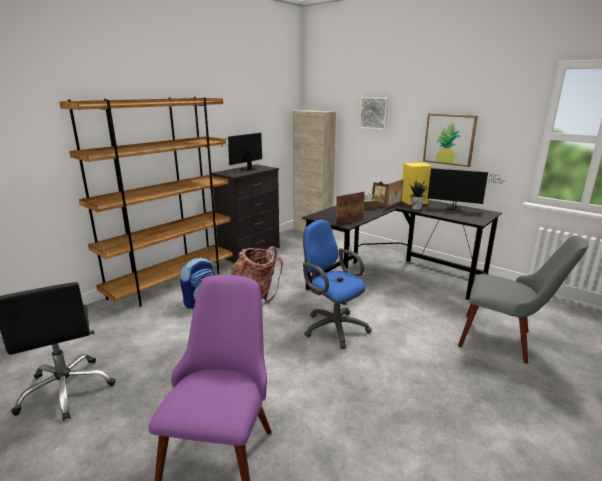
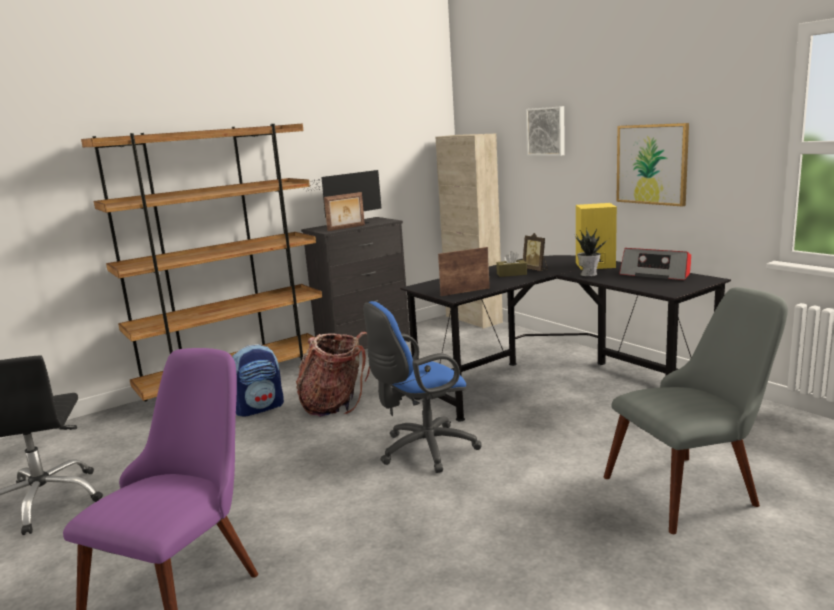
camera: 15 degrees right, 5 degrees down
blue office chair [303,220,371,349] -> blue office chair turned 90 degrees counterclockwise [363,301,482,473]
picture frame [385,179,404,210] -> picture frame moved to [324,192,365,231]
monitor [427,168,506,211] -> radio [619,248,691,280]
grey chair [458,235,589,364] -> grey chair turned 60 degrees counterclockwise [604,287,788,534]

